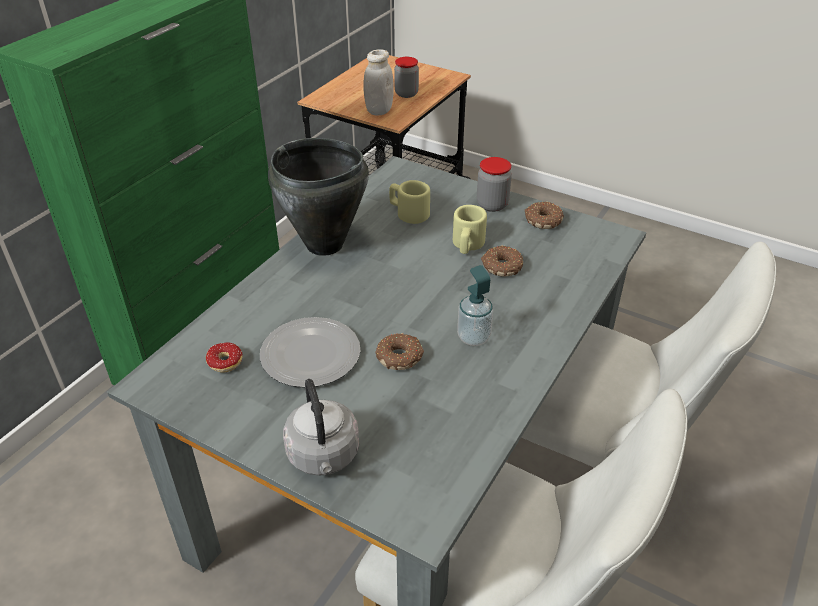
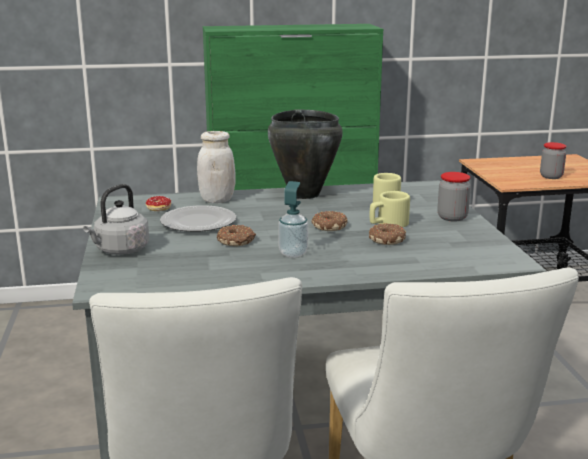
camera: 50 degrees right, 20 degrees down
white jar [363,49,394,116] -> white jar moved to [197,131,235,203]
donut [525,202,564,229] -> donut moved to [311,211,348,231]

